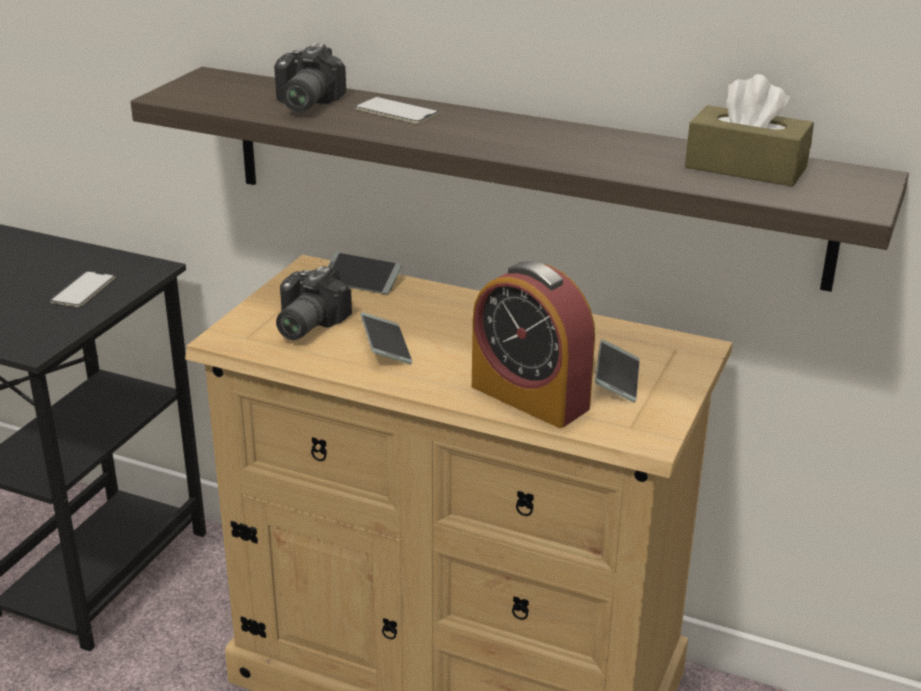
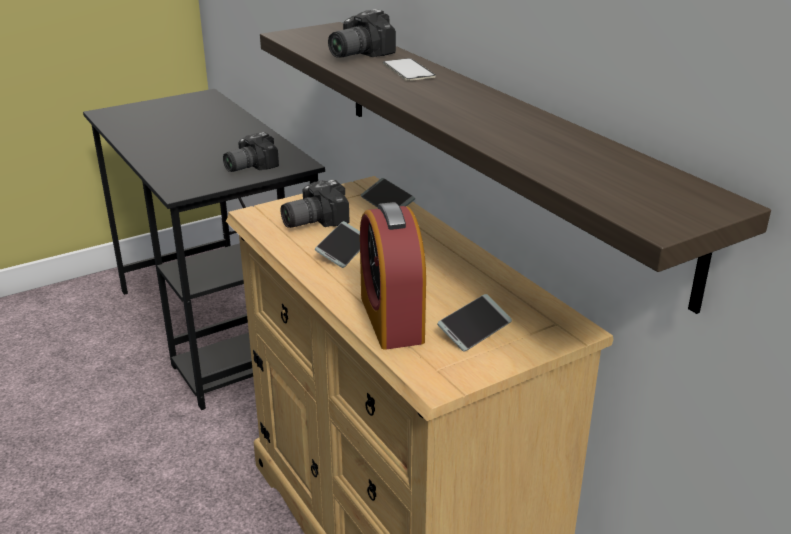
camera: 35 degrees right, 0 degrees up
phone [50,271,115,307] -> camera [223,132,279,172]
brown tissue box [685,74,814,187] -> none

